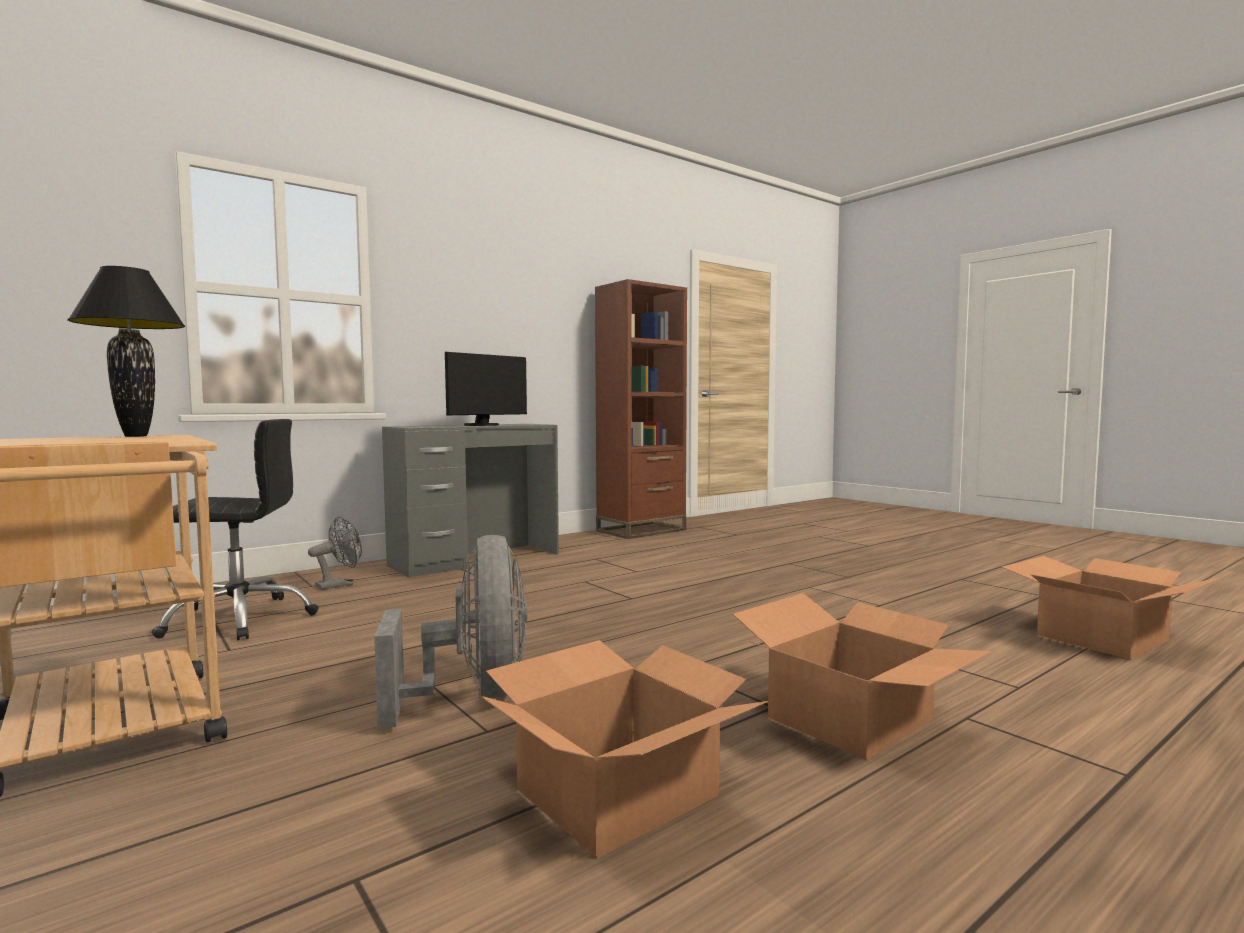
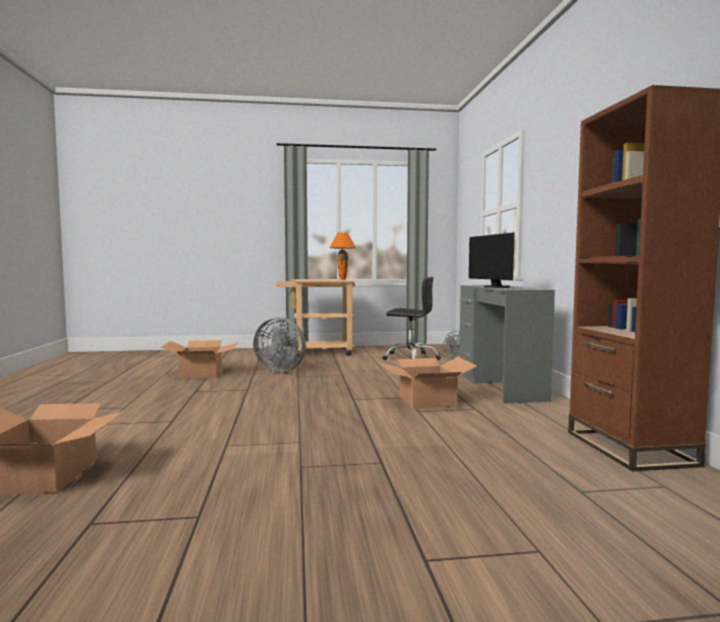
camera: 120 degrees right, 0 degrees up
black table lamp [68,266,185,437] -> orange table lamp [330,233,356,280]
black office chair [151,419,319,640] -> black office chair turned 90 degrees counterclockwise [382,277,441,360]
cardboard box [733,593,991,760] -> cardboard box moved to [380,357,477,409]

